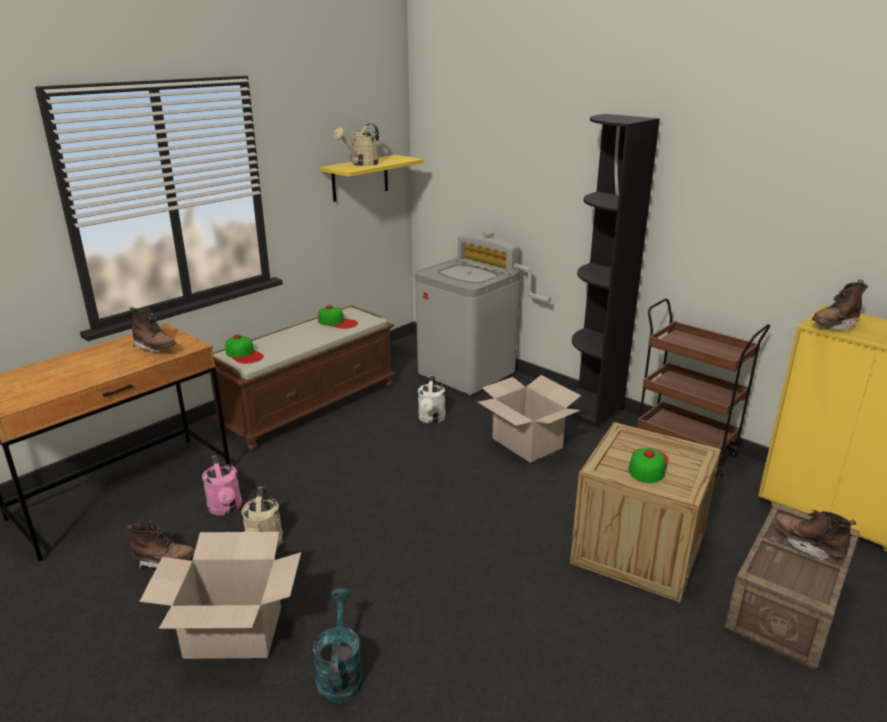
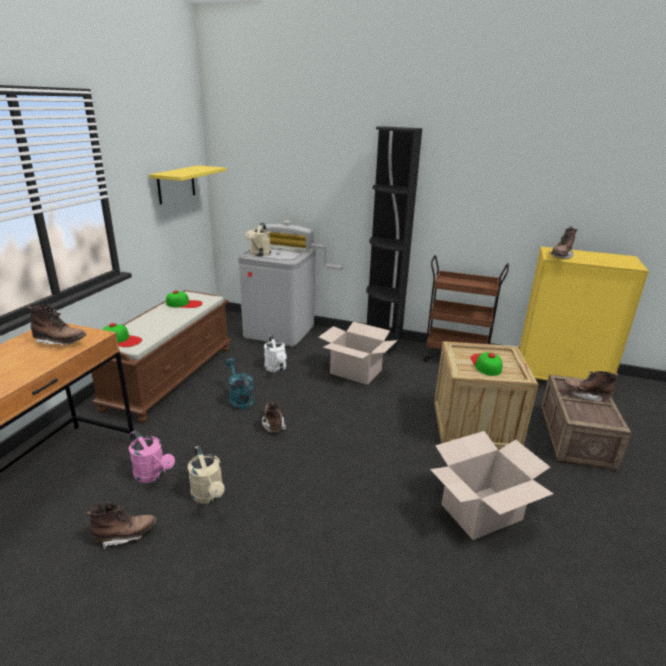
camera: 25 degrees left, 0 degrees up
cardboard box [139,532,301,659] -> cardboard box moved to [430,431,553,540]
turquoise watering can [313,588,362,703] -> turquoise watering can moved to [225,358,254,410]
beige watering can [333,123,379,166] -> beige watering can moved to [245,223,271,256]
none -> brown boot [262,401,286,432]

